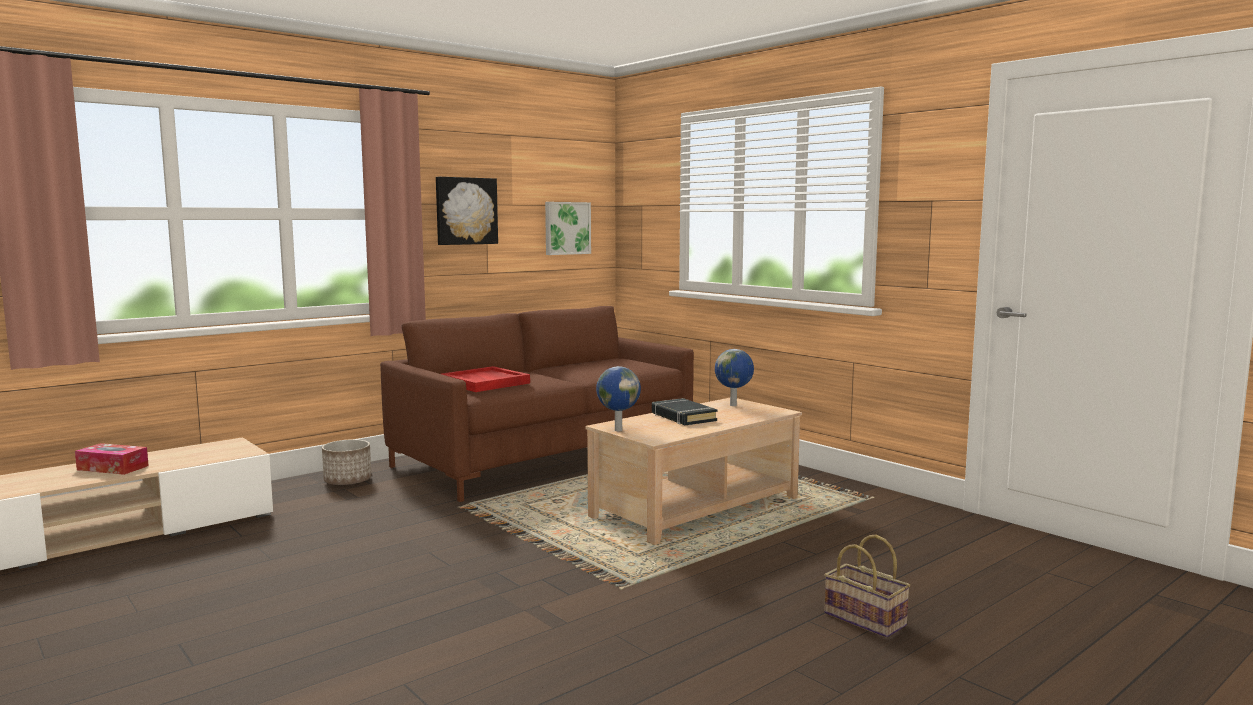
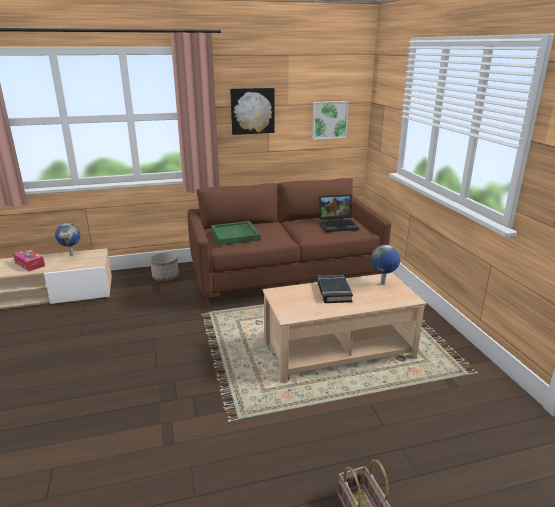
camera: 25 degrees right, 15 degrees up
red tray [442,366,530,392] -> green tray [211,221,261,245]
globe [596,366,641,431] -> globe moved to [55,223,80,256]
none -> laptop [319,194,359,232]

